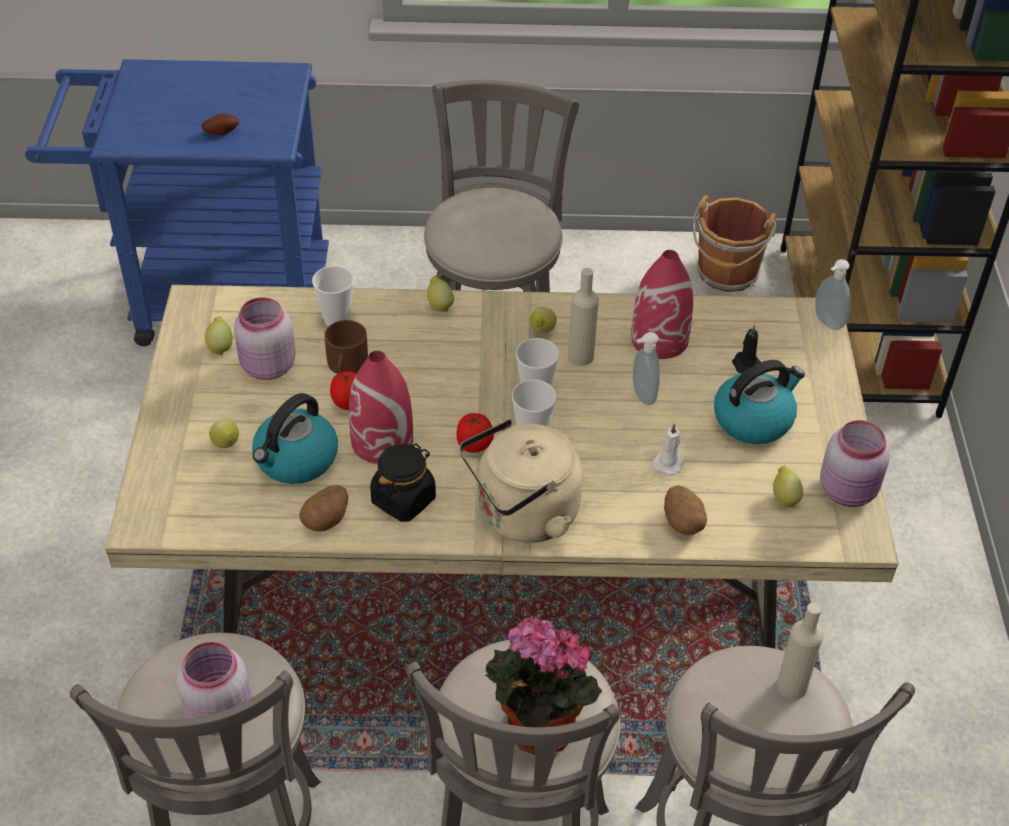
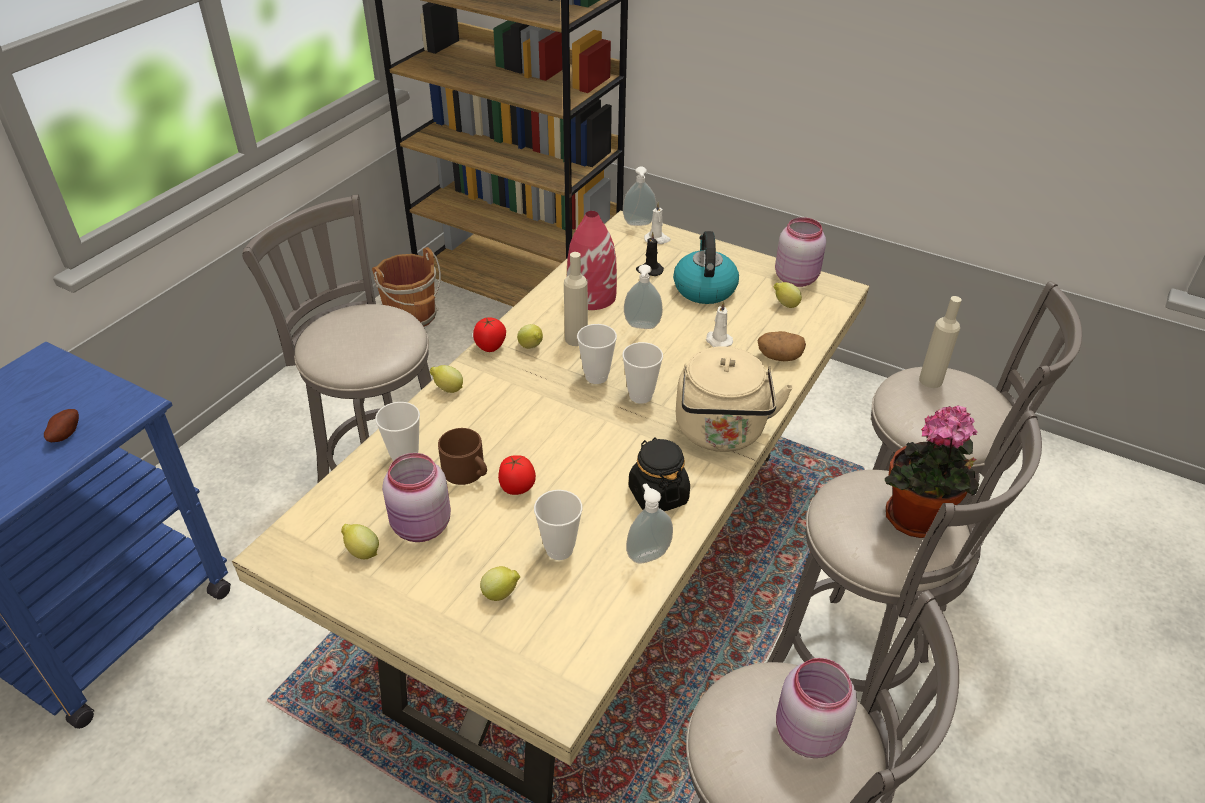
camera: 60 degrees left, 5 degrees down
kettle [252,393,338,484] -> cup [534,490,583,560]
potato [299,485,348,531] -> soap dispenser [626,483,673,564]
red vase [349,351,413,464] -> none
tomato [456,413,494,452] -> tomato moved to [473,318,506,352]
none -> white candle [644,202,671,244]

